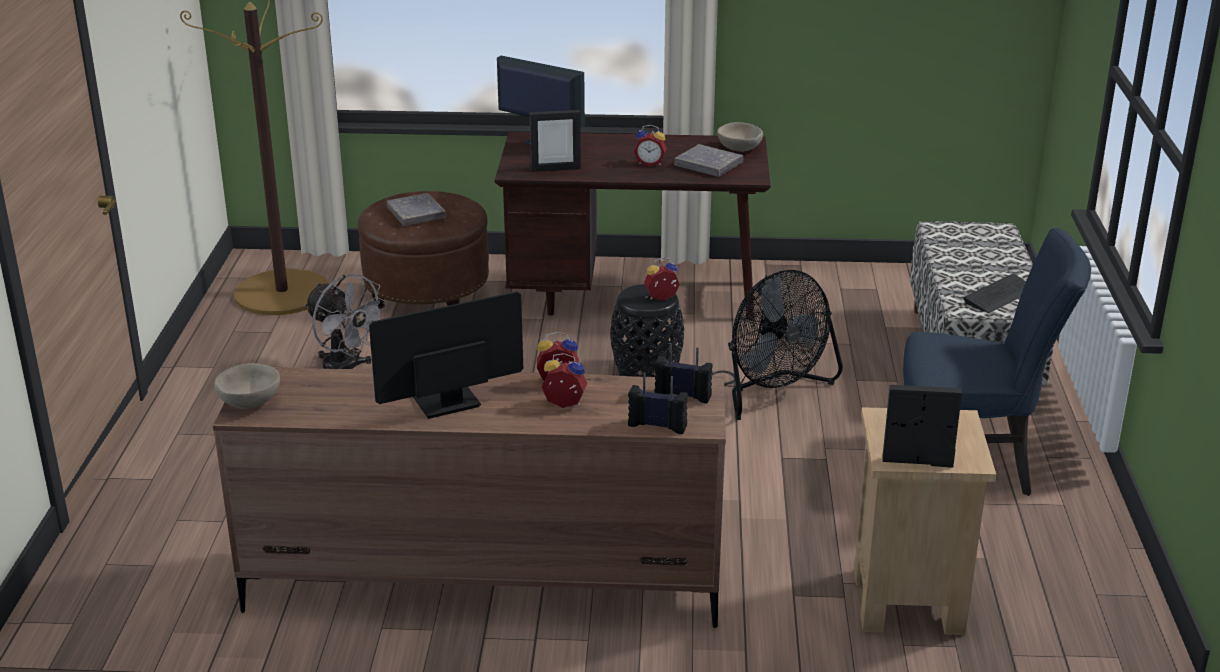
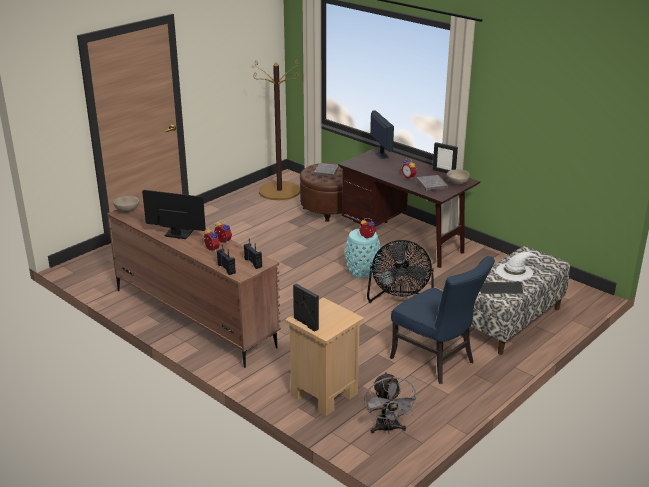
camera: 40 degrees right, 0 degrees up
grey fan [304,274,389,369] -> grey fan moved to [365,372,418,434]
picture frame [530,110,581,172] -> picture frame moved to [433,142,458,173]
black stool [610,284,684,377] -> turquoise stool [345,229,381,278]
none -> white hat [496,252,543,281]

